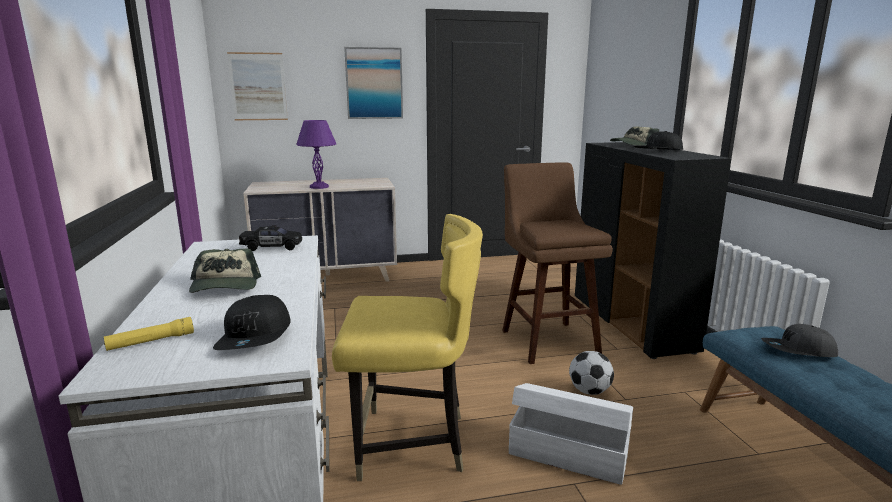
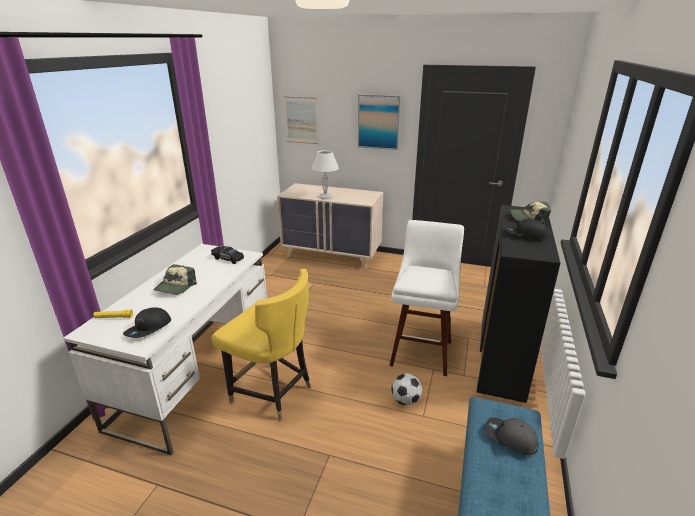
camera: 30 degrees right, 10 degrees up
purple table lamp [296,120,336,189] -> white table lamp [312,150,339,199]
brown stool [502,162,613,364] -> white stool [390,220,464,376]
white storage box [509,383,633,485] -> none

